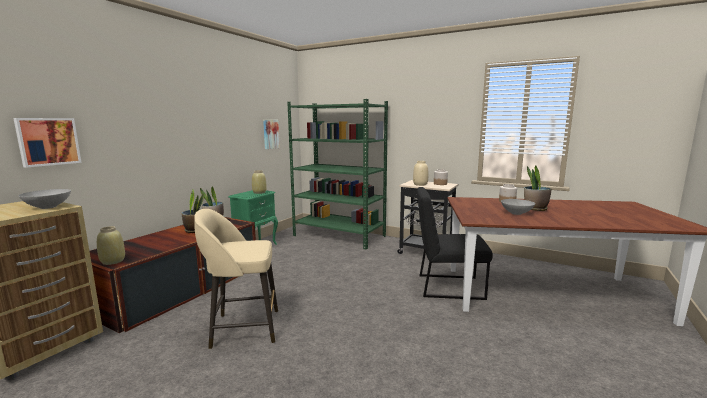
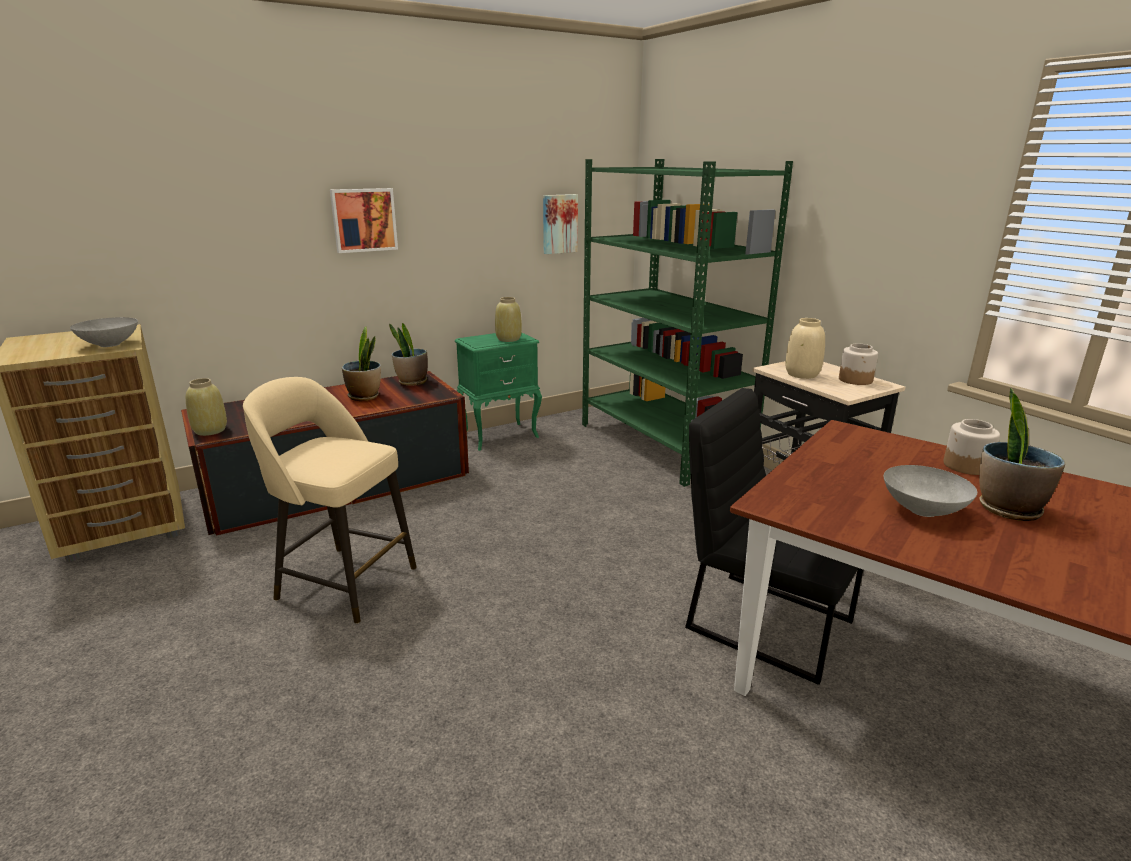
camera: 30 degrees right, 10 degrees up
picture [13,118,82,168] -> picture moved to [330,188,398,253]

